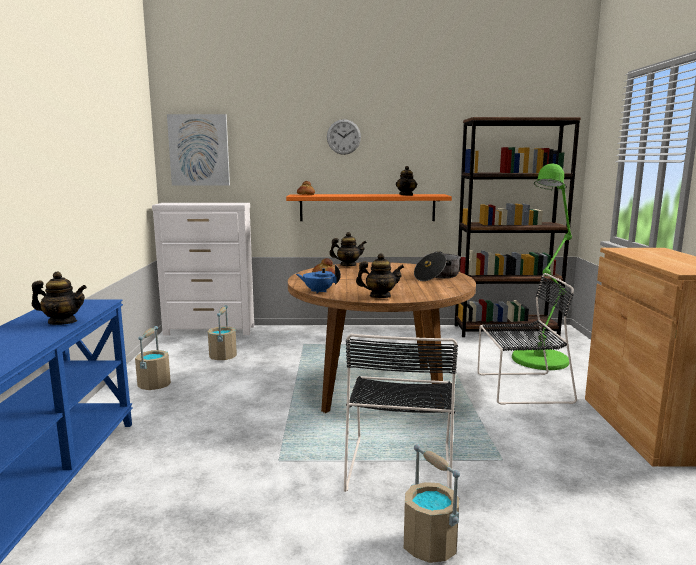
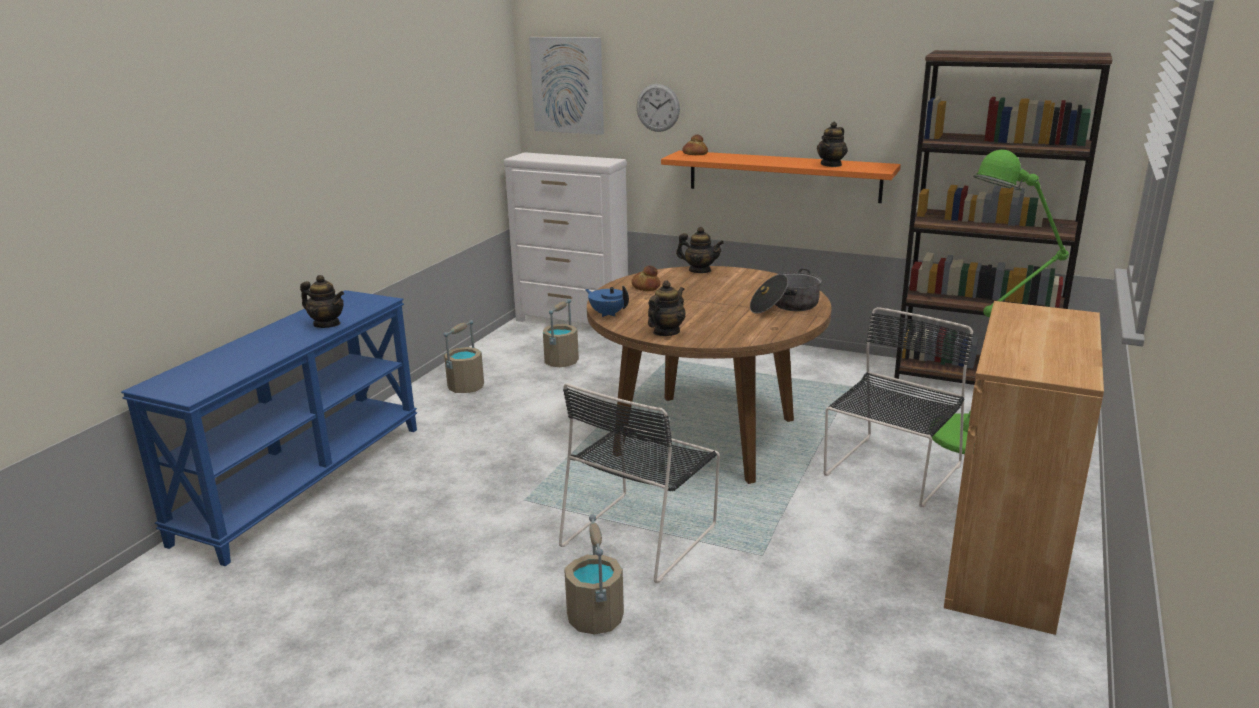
camera: 25 degrees right, 10 degrees up
wall clock [327,119,361,155] -> wall clock moved to [636,84,680,132]
teapot [356,253,404,298] -> teapot turned 75 degrees counterclockwise [648,281,686,336]
black chair [477,273,577,405] -> black chair turned 75 degrees counterclockwise [824,307,974,507]

